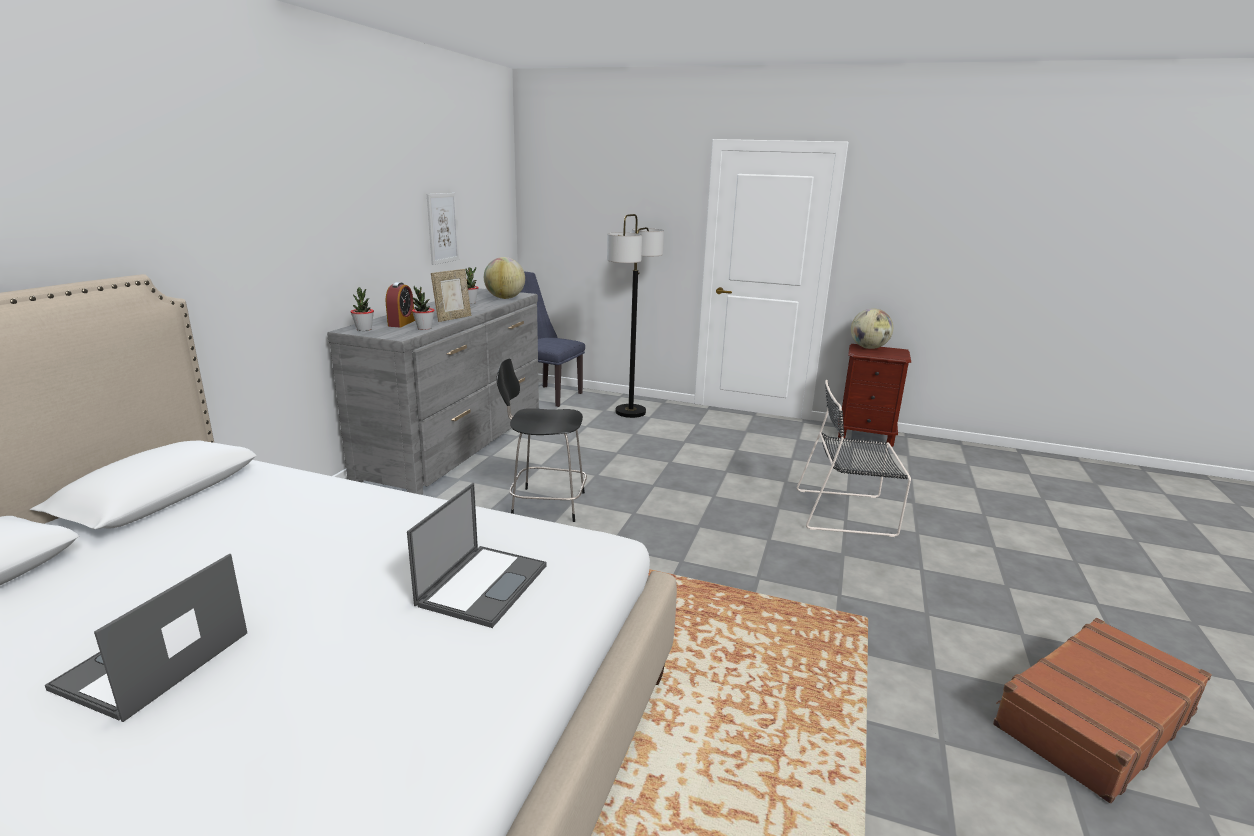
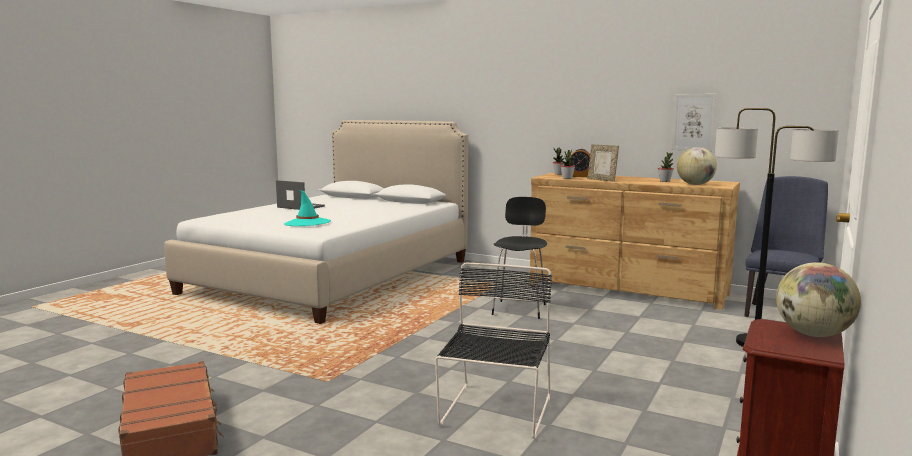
camera: 100 degrees right, 10 degrees down
grey dresser [327,288,539,495] -> brown dresser [530,173,740,310]
laptop [407,483,547,628] -> turquoise hat [284,190,331,226]

